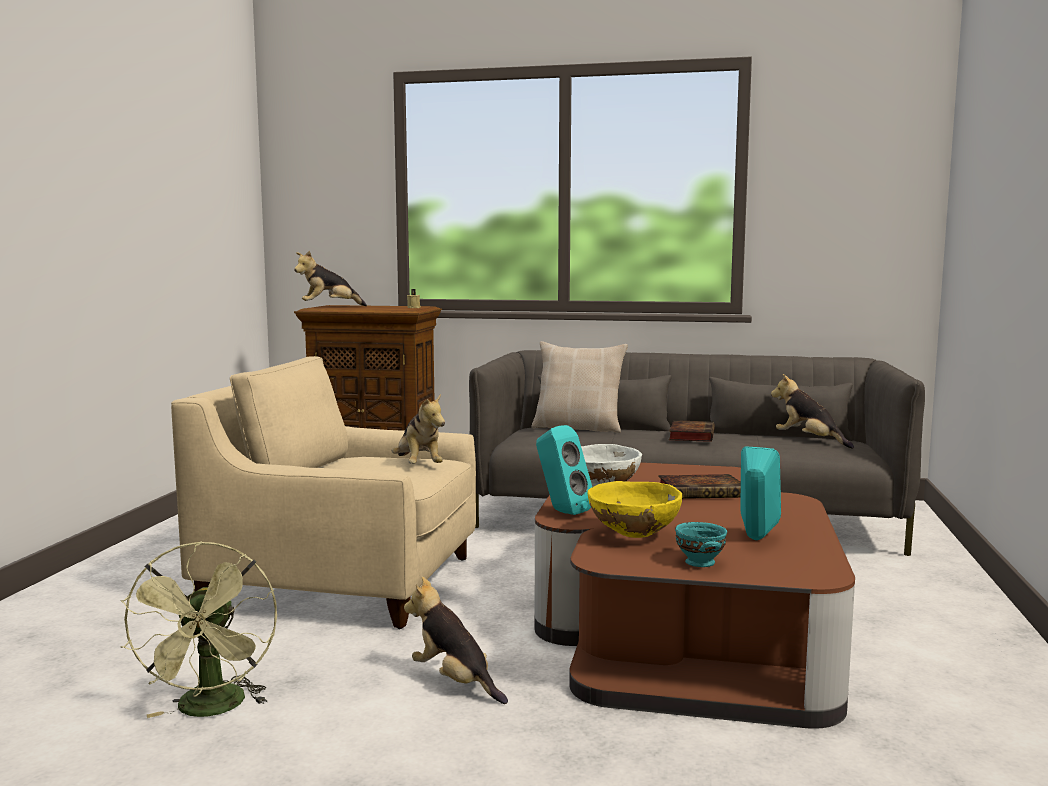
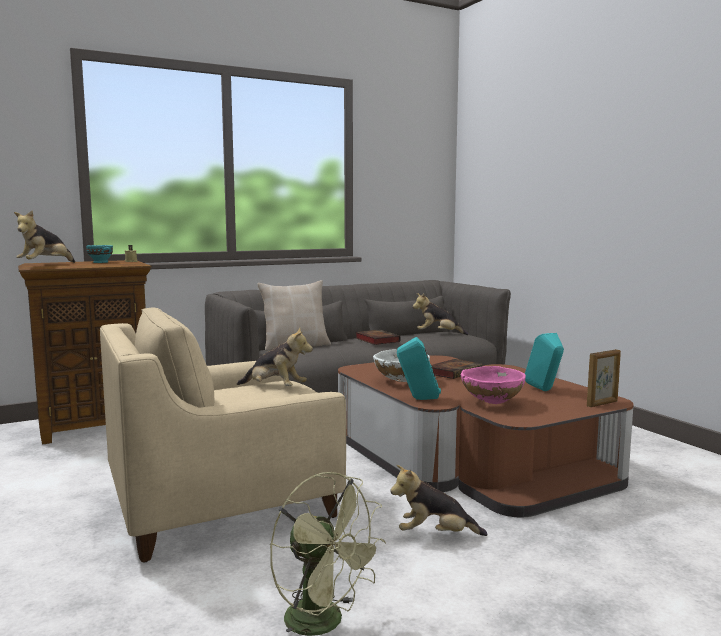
camera: 40 degrees left, 0 degrees up
yellow bowl [587,481,682,538] -> pink bowl [461,366,526,404]
turquoise bowl [675,522,727,567] -> turquoise bowl moved to [86,245,113,263]
none -> picture frame [587,349,621,407]

